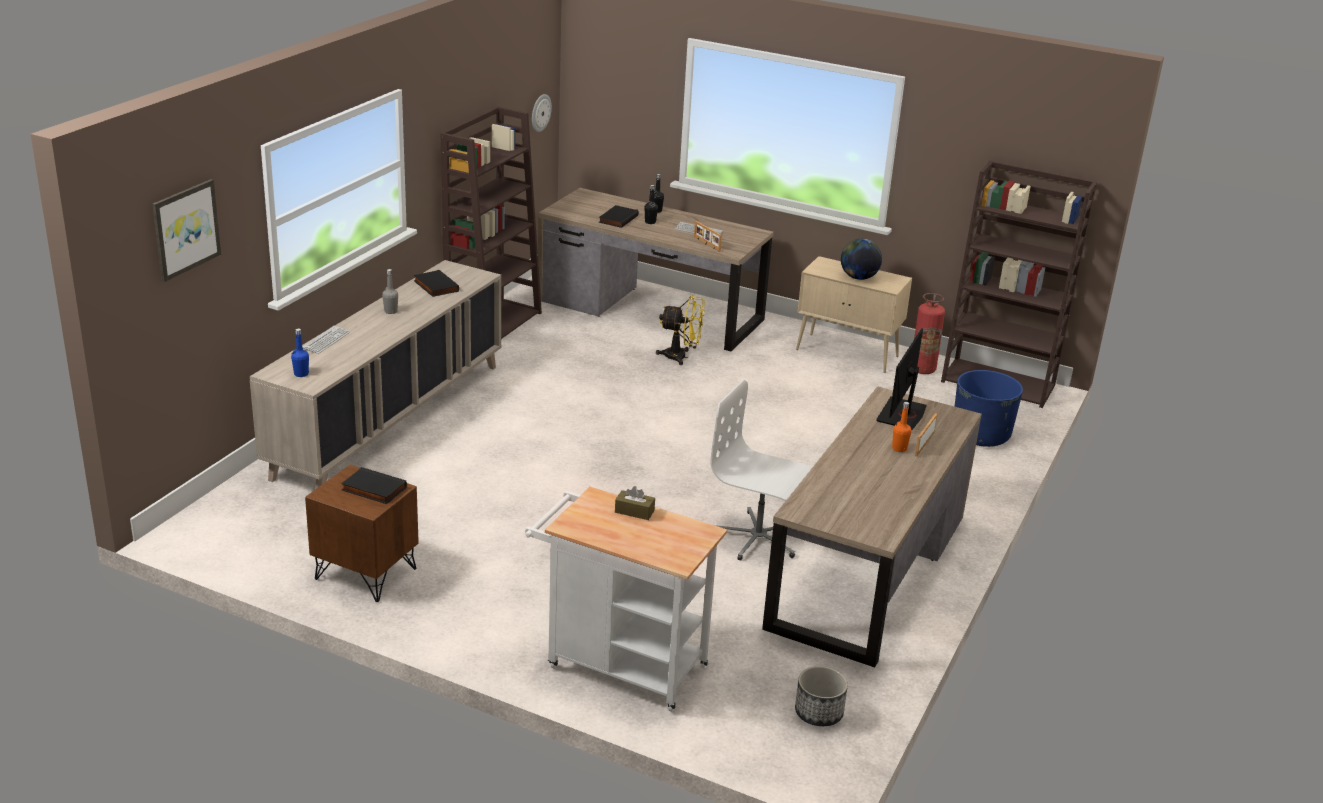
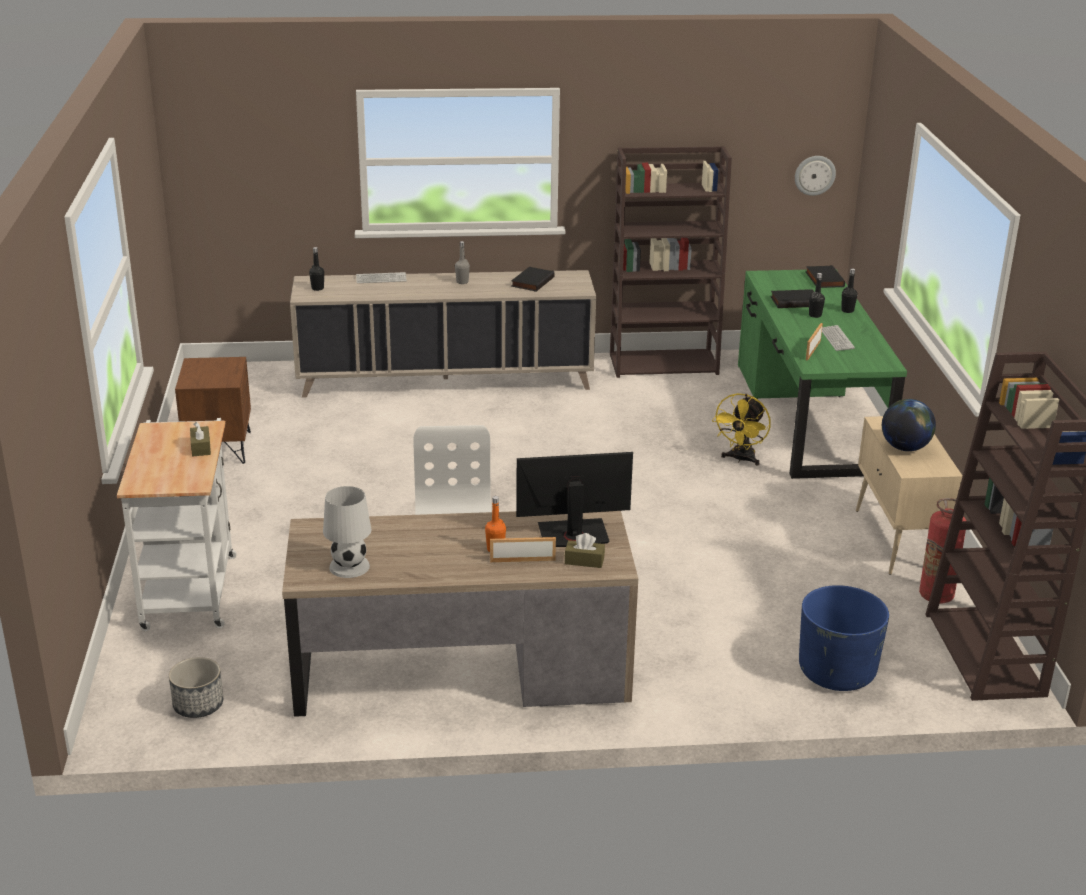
camera: 60 degrees right, 0 degrees up
picture [152,179,221,282] -> none
blue bottle [291,329,309,377] -> black bottle [309,247,324,291]
black book [341,467,407,504] -> black book moved to [806,265,845,288]
brown desk [538,188,774,351] -> green desk [738,270,907,479]
yellow fan [656,295,705,365] -> yellow fan turned 45 degrees clockwise [712,393,770,466]
none -> white table lamp [323,486,372,578]
none -> brown tissue box [565,533,605,568]

